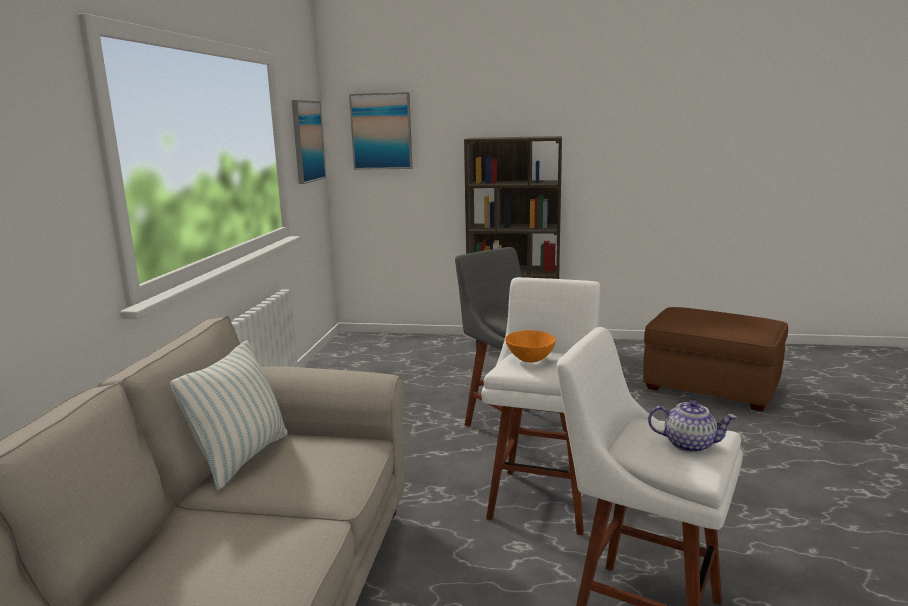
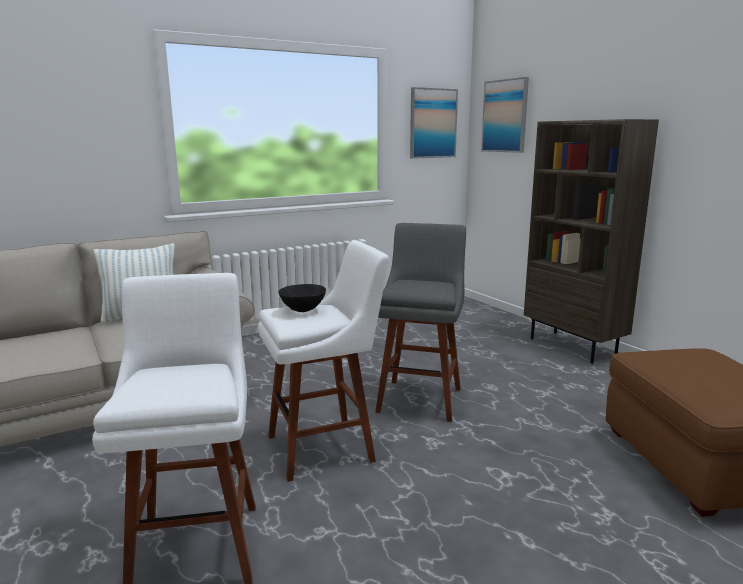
camera: 50 degrees right, 0 degrees up
orange bowl [505,330,556,363] -> black bowl [278,284,326,312]
teapot [648,400,737,453] -> none

